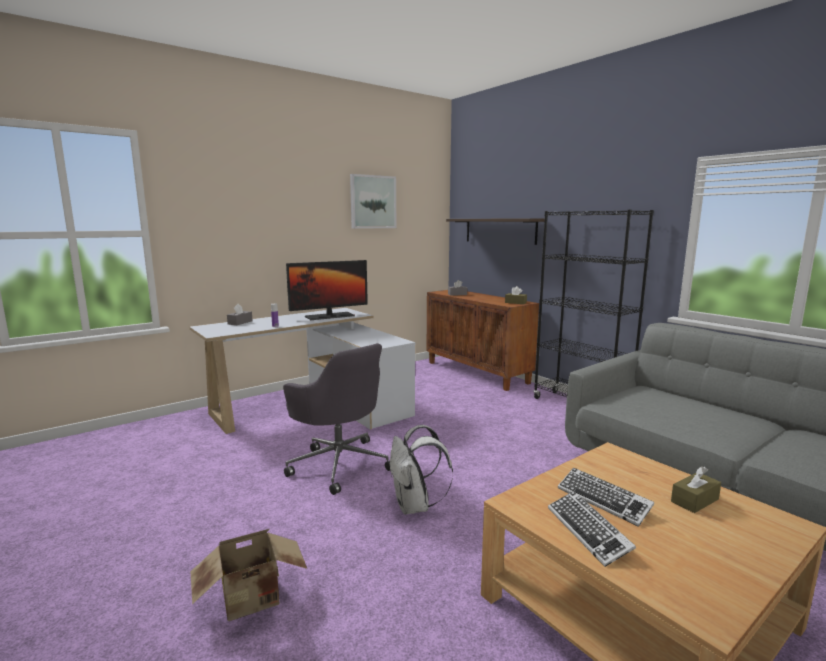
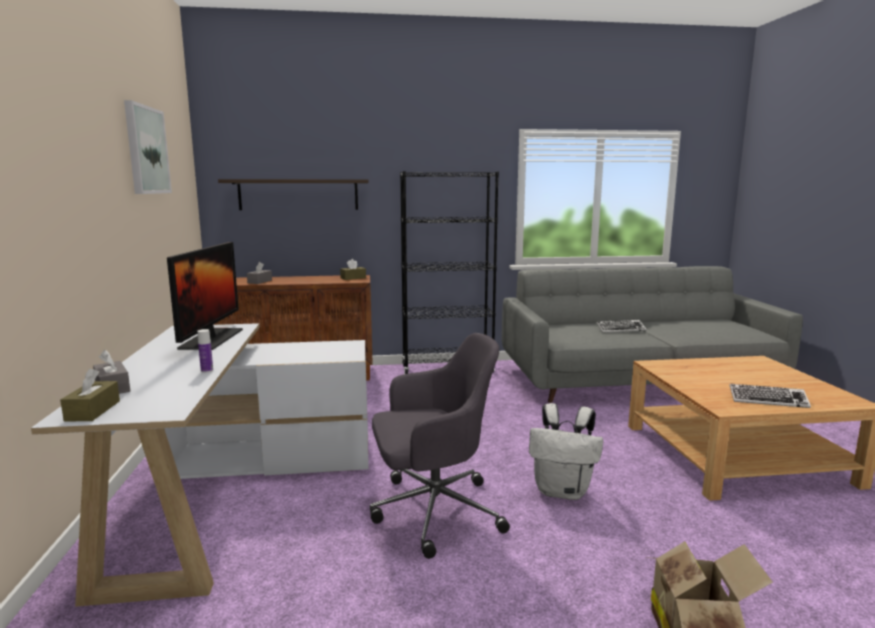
camera: 60 degrees left, 0 degrees up
keyboard [558,467,654,527] -> keyboard moved to [596,320,647,333]
brown tissue box [671,466,721,513] -> brown tissue box moved to [60,369,120,422]

